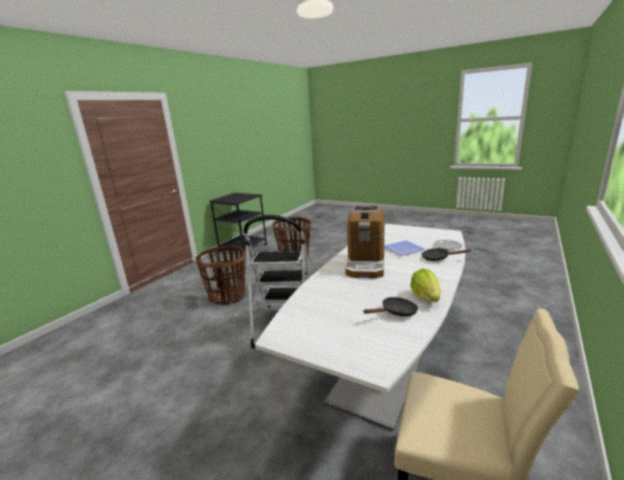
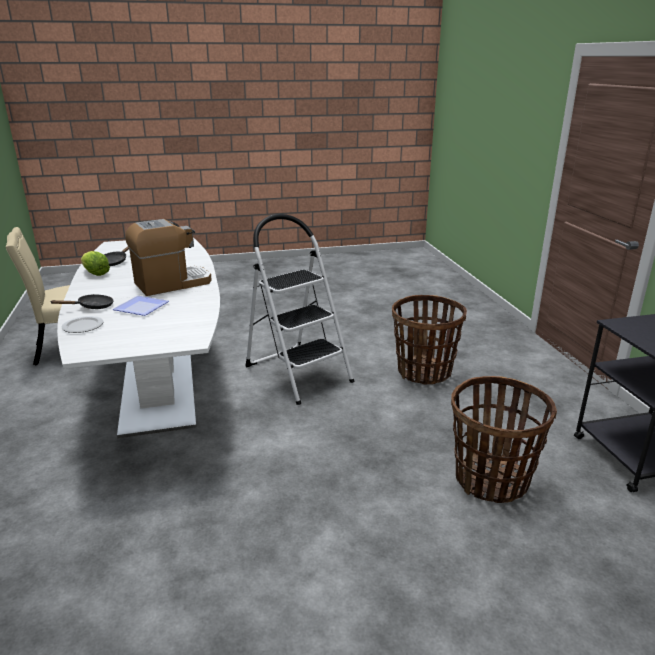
camera: 135 degrees right, 5 degrees up
coffee machine [345,205,385,279] -> coffee machine turned 90 degrees clockwise [125,219,212,296]

